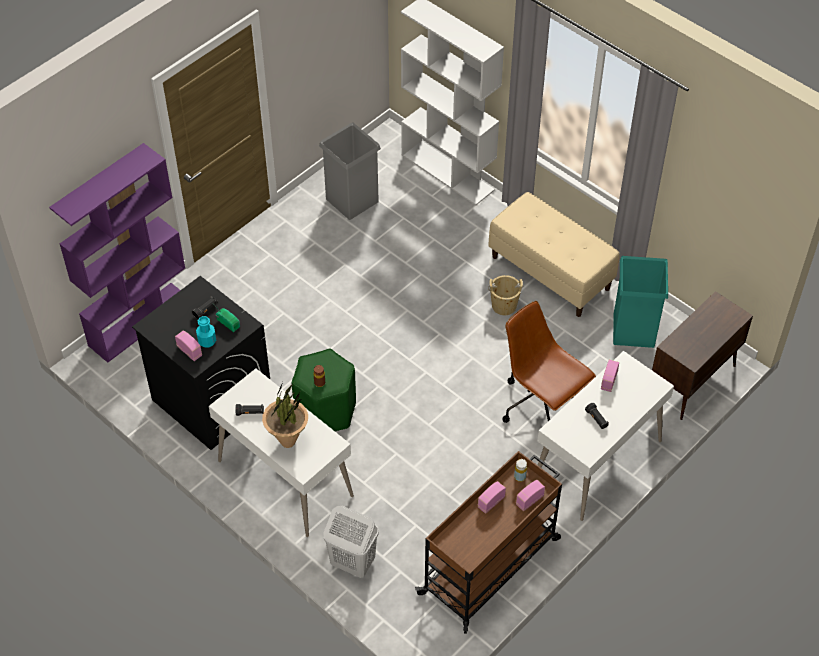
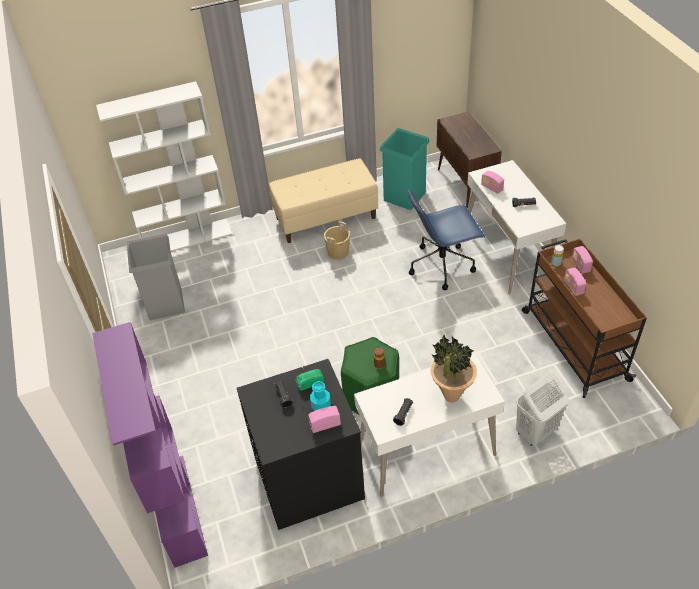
camera: 60 degrees left, 5 degrees down
brown office chair [503,301,596,423] -> blue office chair [408,189,485,290]

